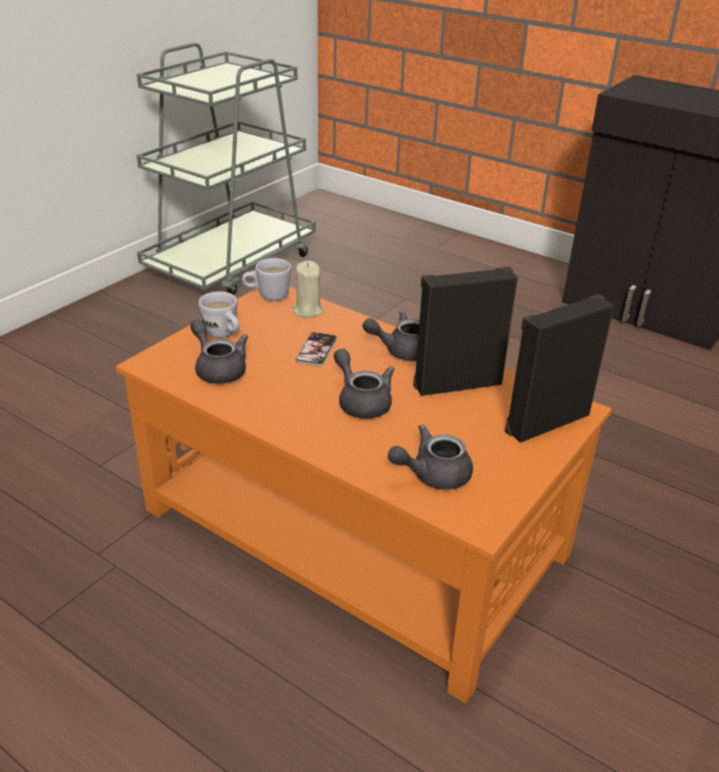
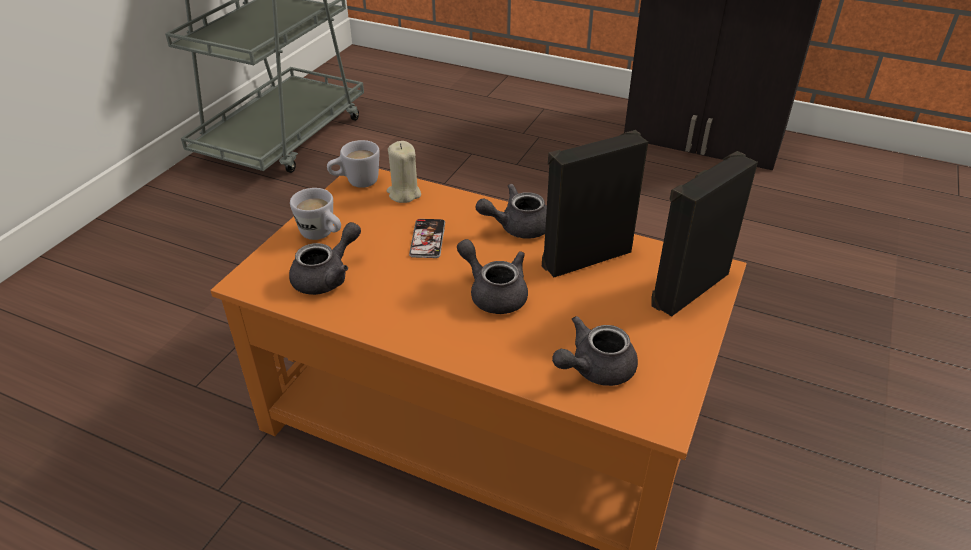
camera: 10 degrees left, 5 degrees up
grey teapot [190,319,248,384] -> grey teapot turned 90 degrees clockwise [289,222,361,295]

